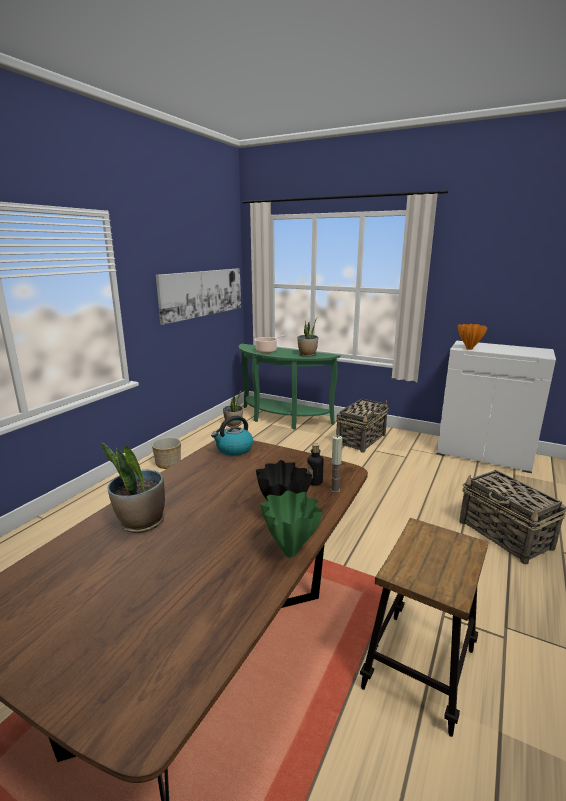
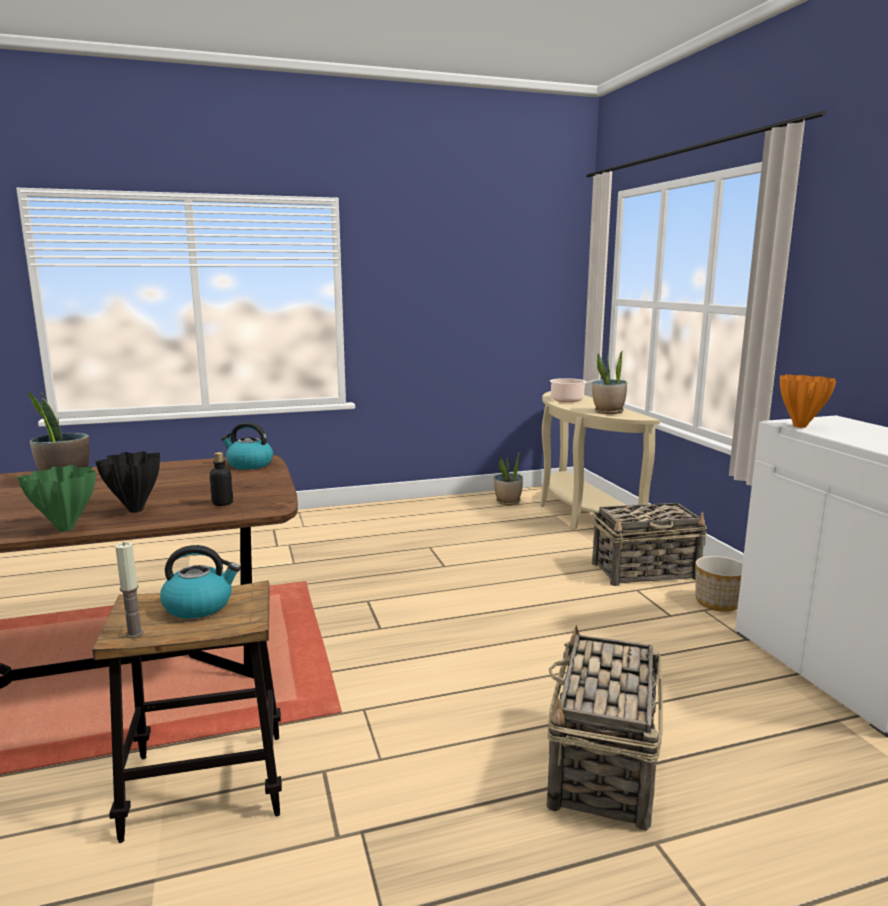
camera: 45 degrees right, 5 degrees down
planter [152,437,181,469] -> planter moved to [695,556,743,612]
picture [156,268,241,325] -> none
green console table [239,344,341,429] -> beige console table [540,391,660,529]
candle [330,436,342,493] -> candle moved to [115,542,144,638]
none -> kettle [160,545,240,619]

